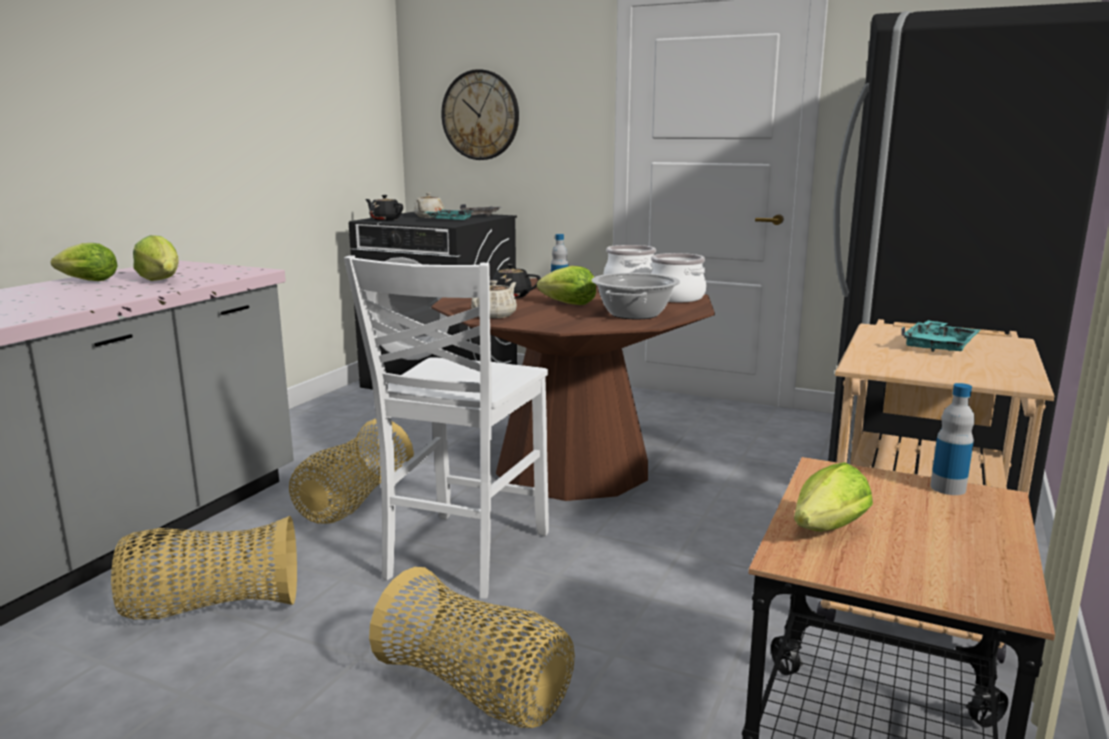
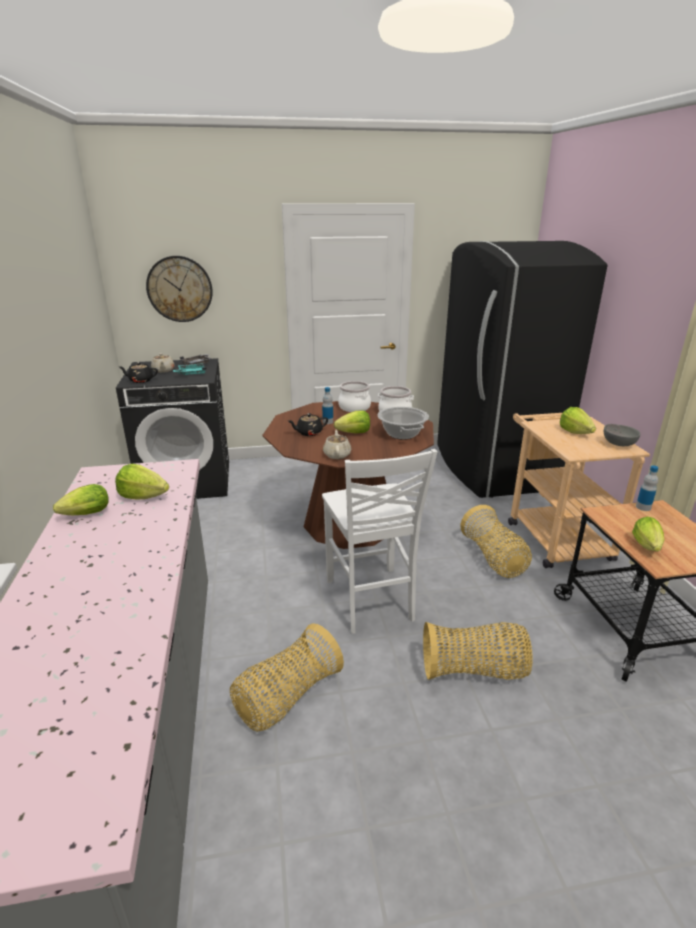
camera: 35 degrees left, 10 degrees up
basket [289,419,414,524] -> basket moved to [460,505,532,578]
turquoise tray [901,320,980,352] -> lettuce [560,407,596,434]
none -> grey bowl [604,424,640,446]

